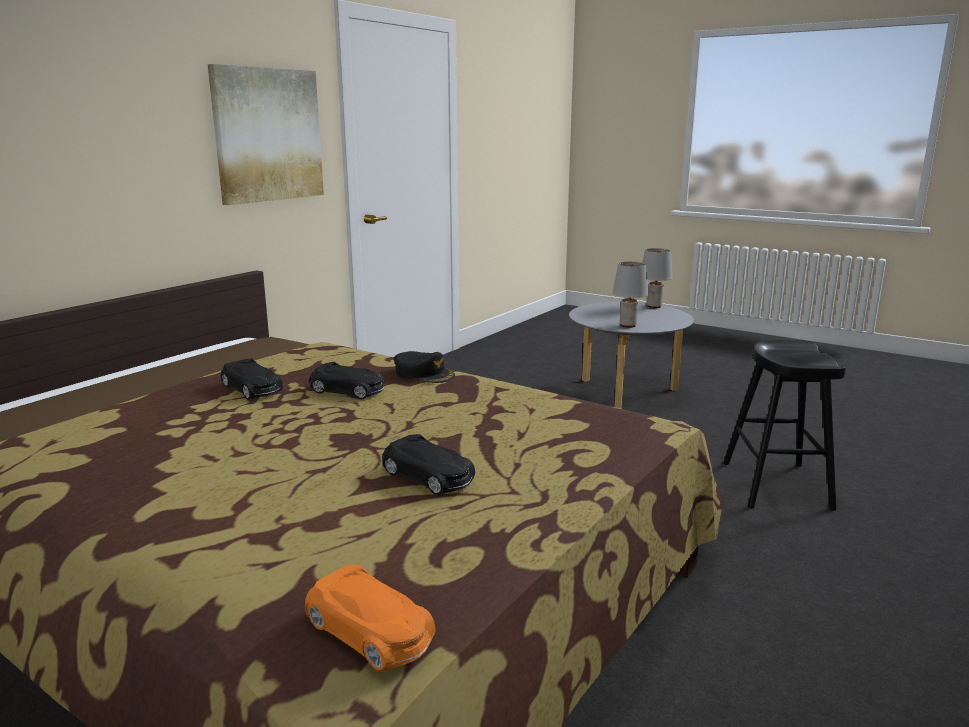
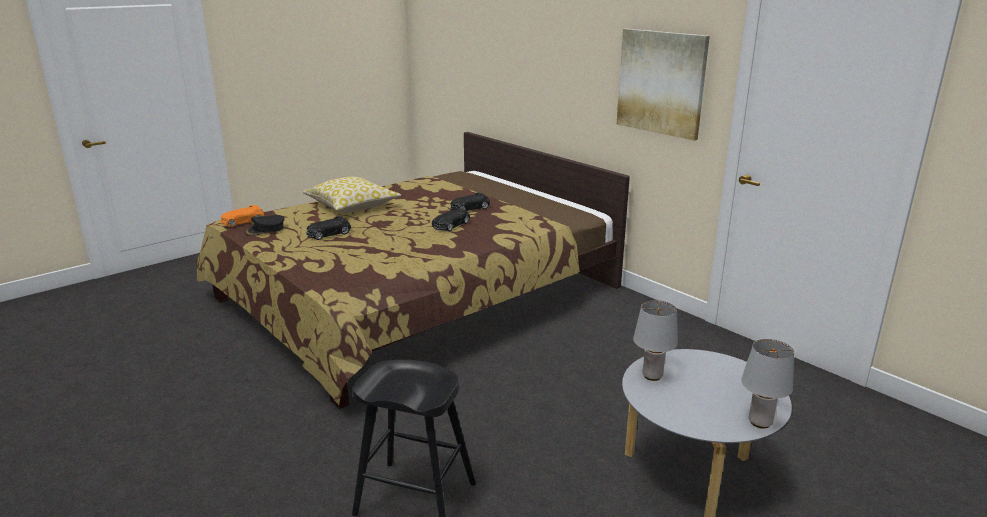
camera: 105 degrees right, 5 degrees up
black cap [394,351,455,383] -> black cap moved to [244,215,285,236]
none -> pillow [302,177,401,213]

